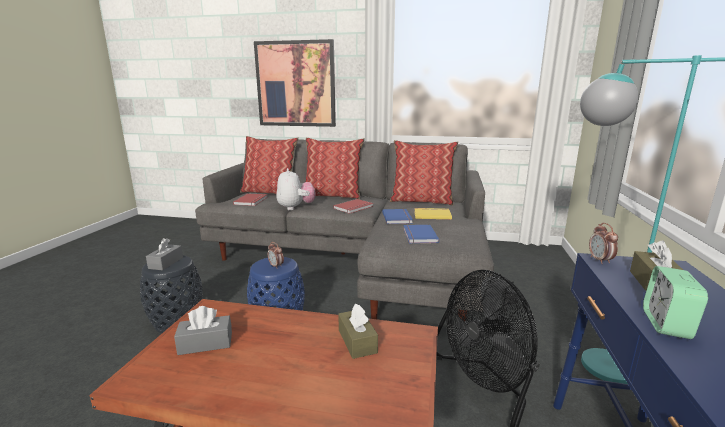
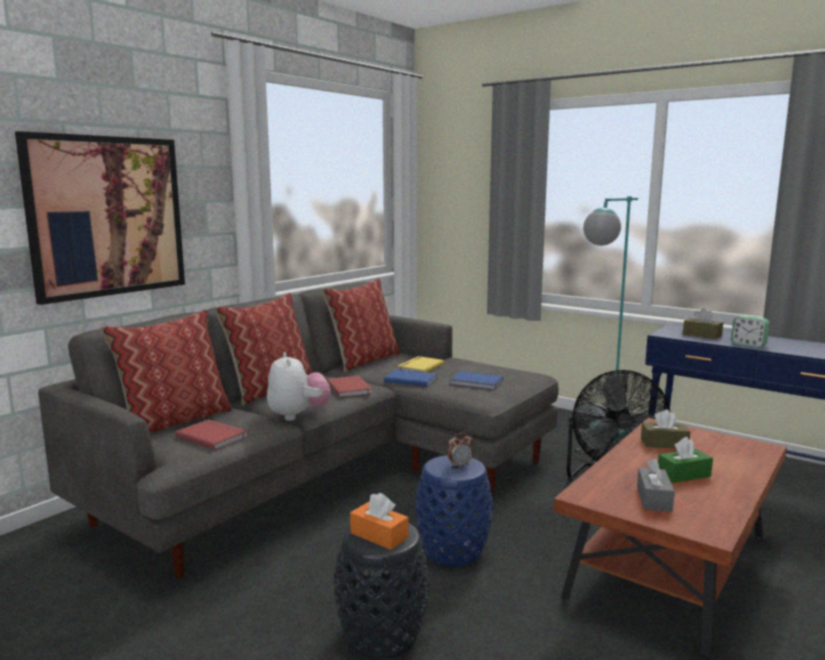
camera: 65 degrees left, 5 degrees down
grey tissue box [146,238,183,270] -> orange tissue box [350,493,409,550]
plush toy [276,168,315,210] -> plush toy turned 60 degrees clockwise [267,352,331,421]
alarm clock [589,223,618,264] -> none
none -> green tissue box [658,437,713,483]

